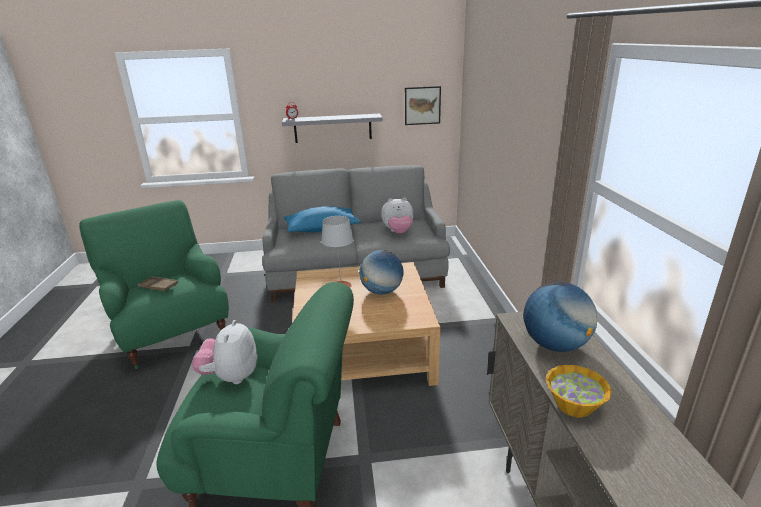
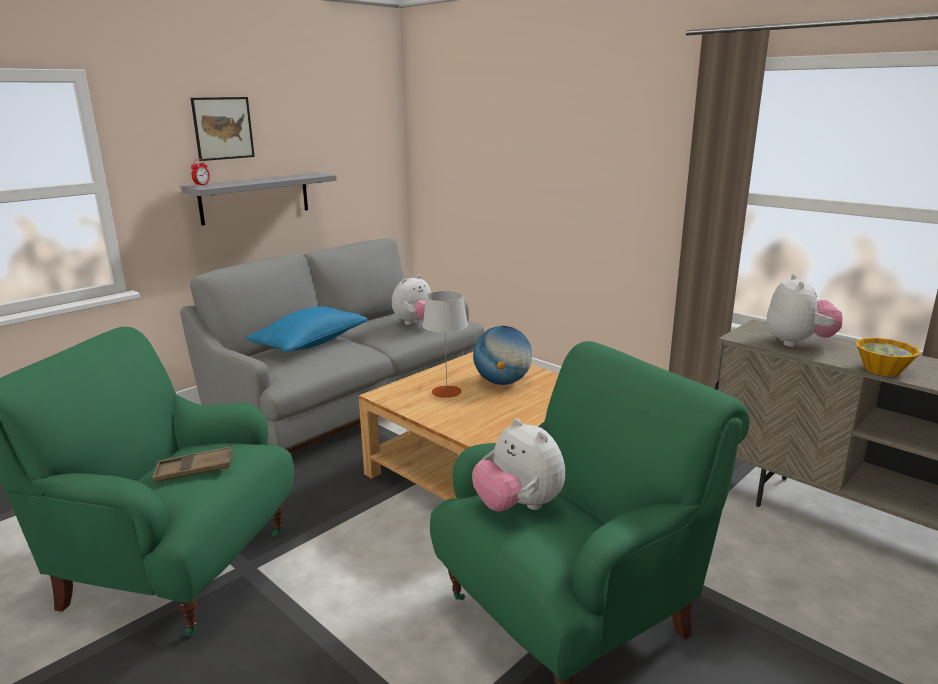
camera: 40 degrees left, 5 degrees down
picture [405,86,441,125] -> picture moved to [191,97,255,161]
globe [523,282,597,352] -> plush toy [767,274,842,347]

